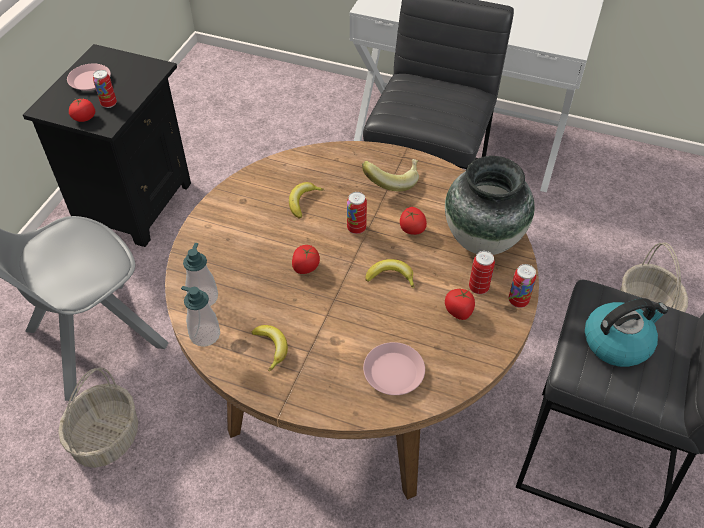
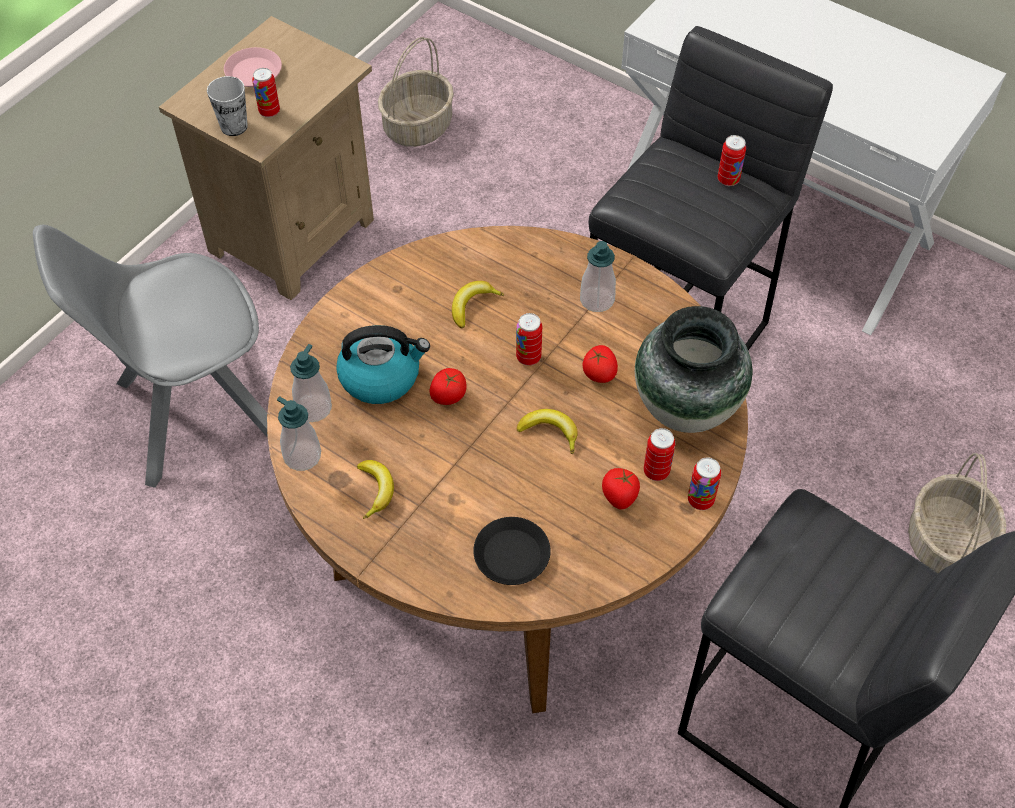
camera: 15 degrees right, 5 degrees up
black nightstand [23,44,191,247] -> beige nightstand [159,16,374,300]
basket [58,367,138,468] -> basket moved to [378,37,454,147]
tomato [69,98,95,122] -> cup [207,76,248,136]
banana [362,159,419,192] -> soap dispenser [580,241,616,312]
pink plate [363,342,425,395] -> black plate [473,517,551,585]
kettle [585,298,668,367] -> kettle moved to [336,325,430,404]
none -> can [717,135,746,186]

